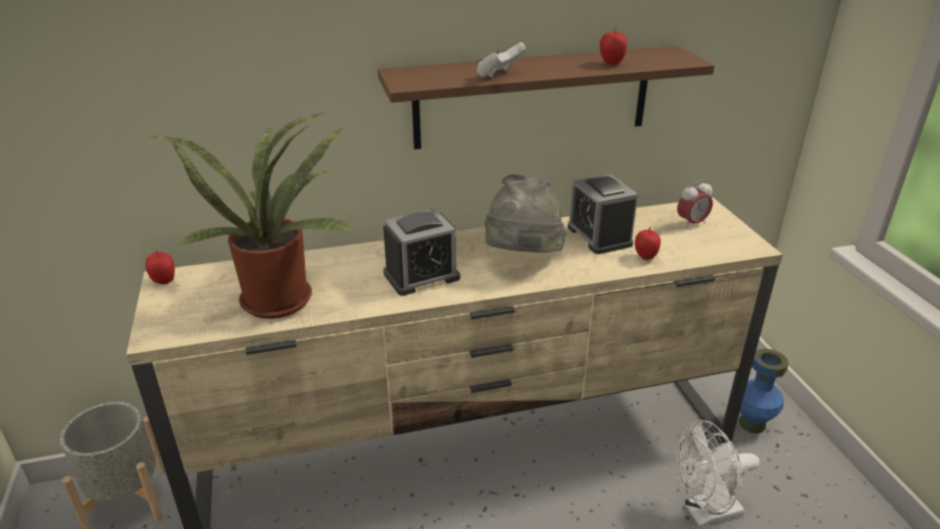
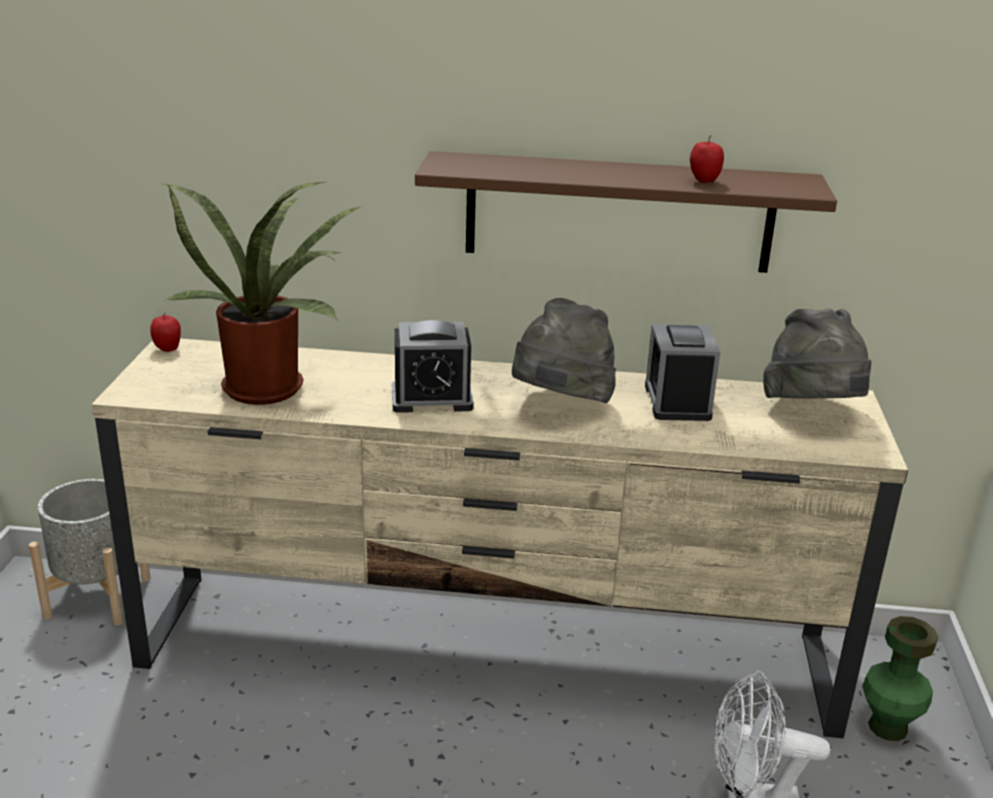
camera: 20 degrees right, 5 degrees down
white game controller [477,42,526,79] -> none
apple [635,227,661,260] -> none
alarm clock [677,179,713,229] -> grey hat [763,309,871,399]
blue vase [739,348,788,434] -> green vase [862,616,938,741]

